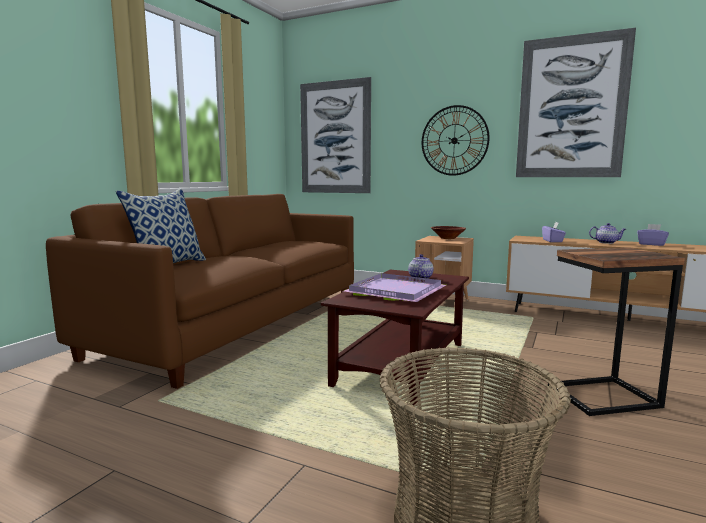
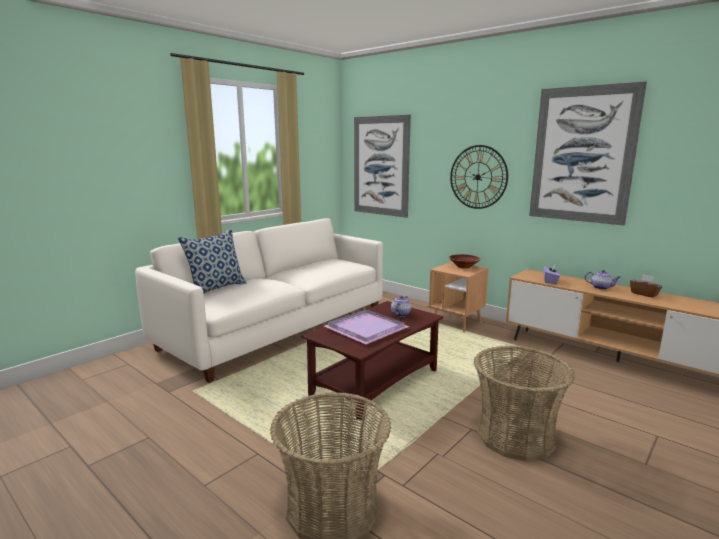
camera: 15 degrees right, 5 degrees up
brown sofa [46,194,354,389] -> white sofa [135,218,383,383]
side table [548,247,685,416] -> basket [474,346,575,461]
purple tissue box [637,224,669,246] -> brown tissue box [630,274,662,298]

